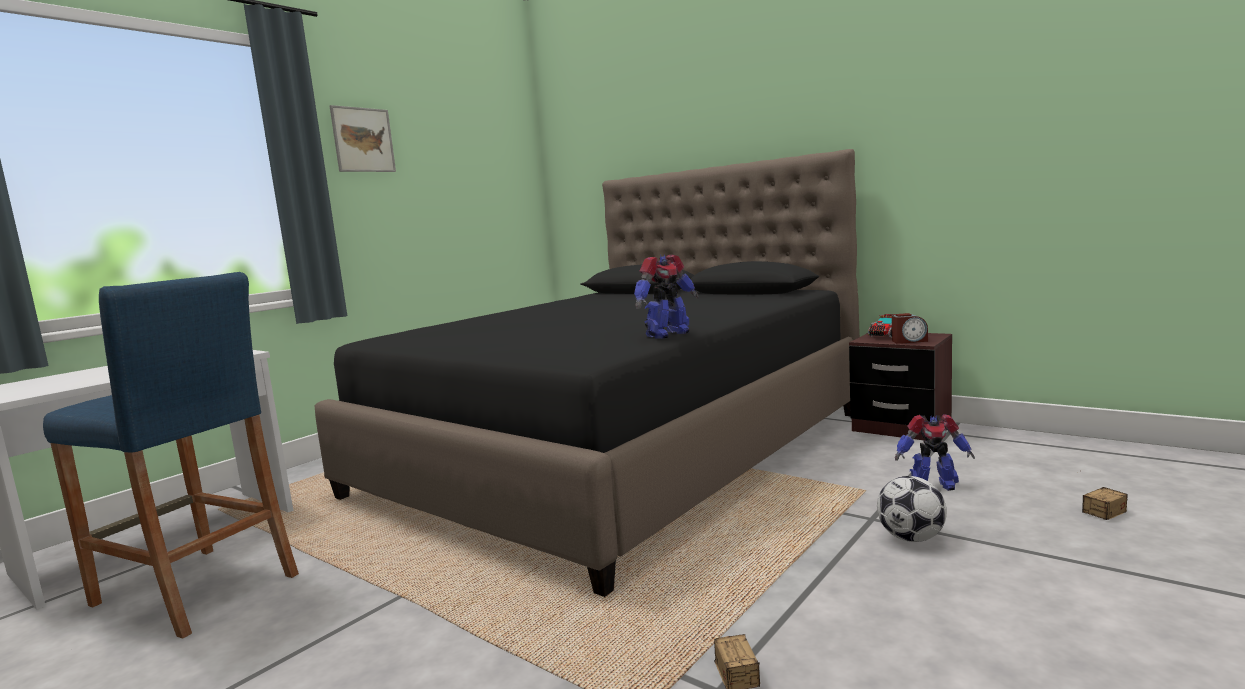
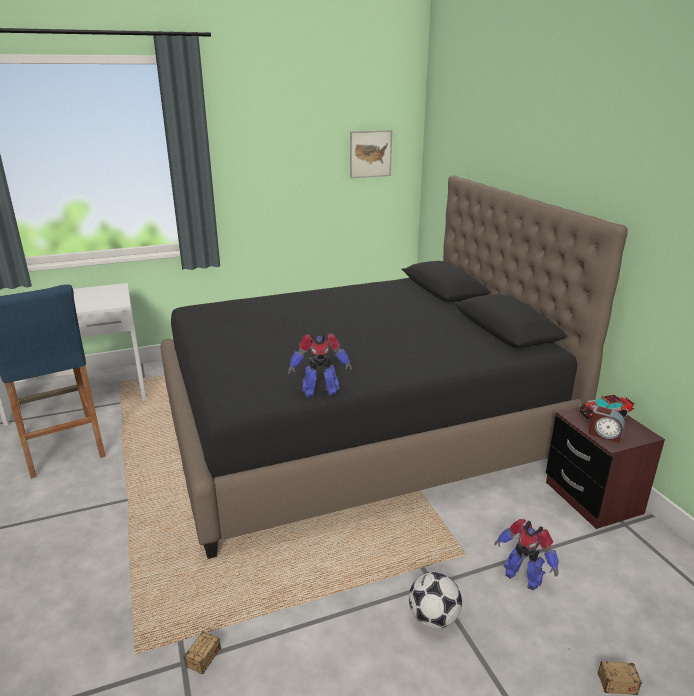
camera: 30 degrees right, 15 degrees up
picture [330,105,396,172] -> picture moved to [350,130,392,178]

